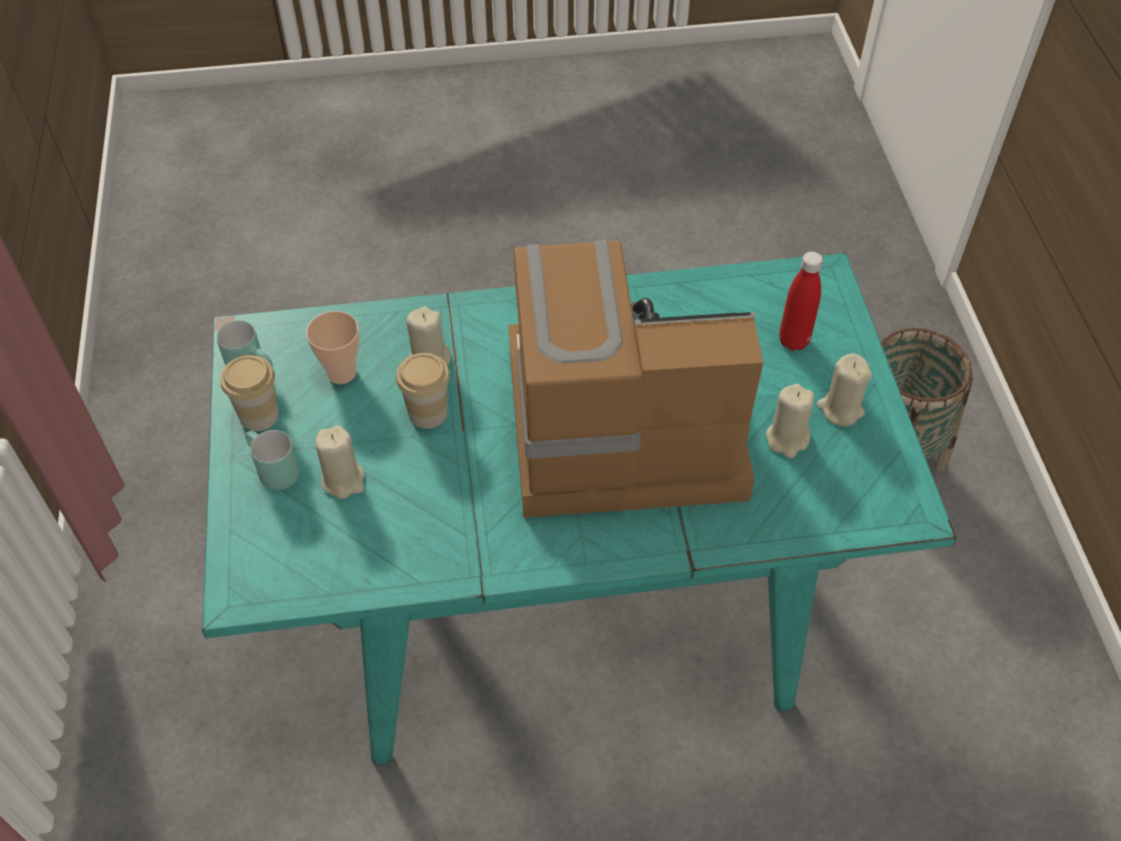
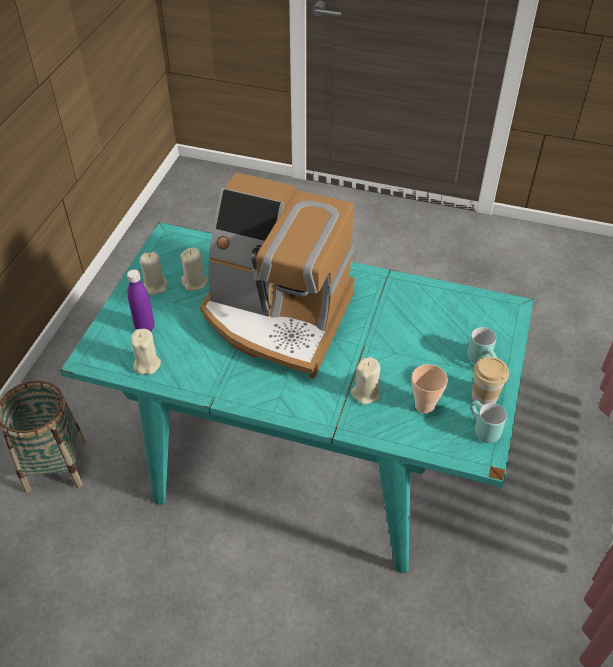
camera: 155 degrees left, 5 degrees down
beige candle [315,425,365,499] -> beige candle moved to [131,329,161,375]
cup [396,353,450,429] -> none
red bottle [779,252,823,351] -> purple bottle [127,269,154,331]

